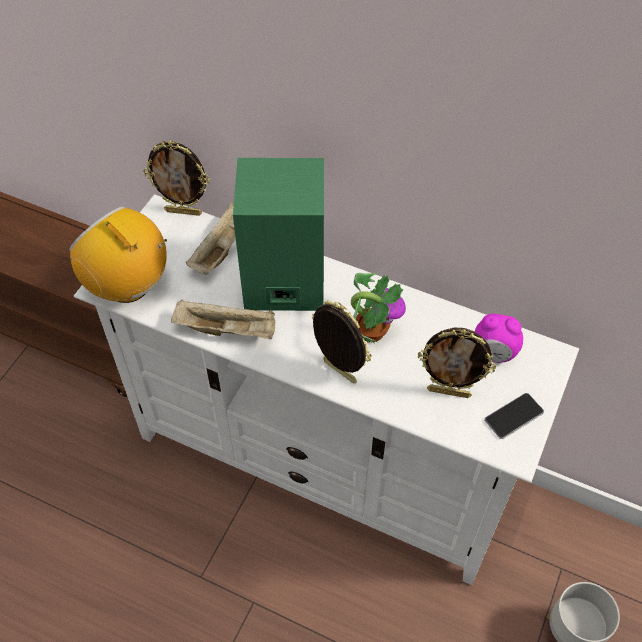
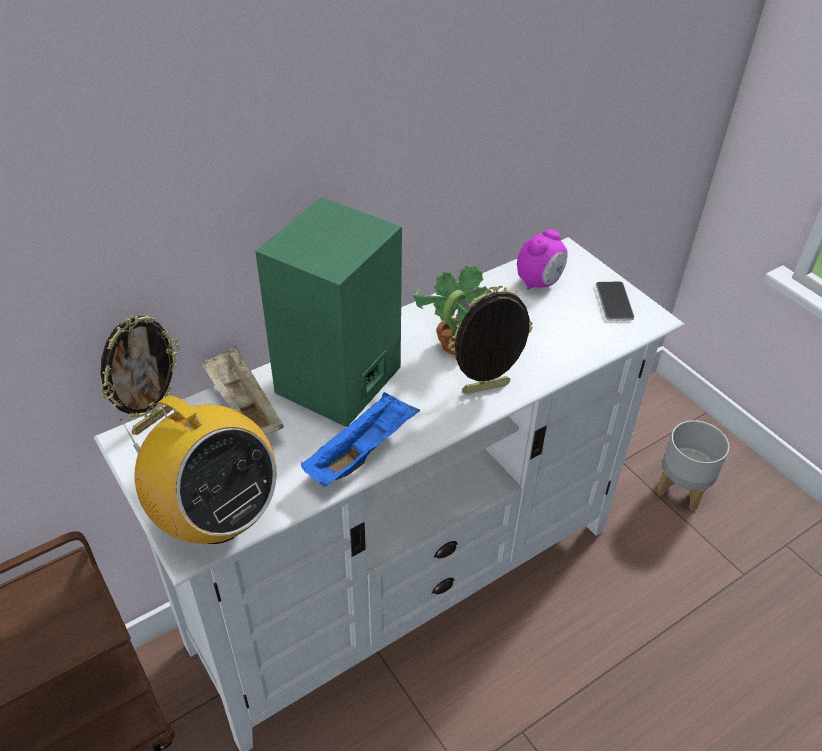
camera: 60 degrees left, 10 degrees down
radio [69,207,167,303] -> radio turned 120 degrees counterclockwise [119,395,277,544]
beige tray [171,300,275,339] -> blue tray [301,392,420,487]
picture frame [418,328,496,398] -> none

